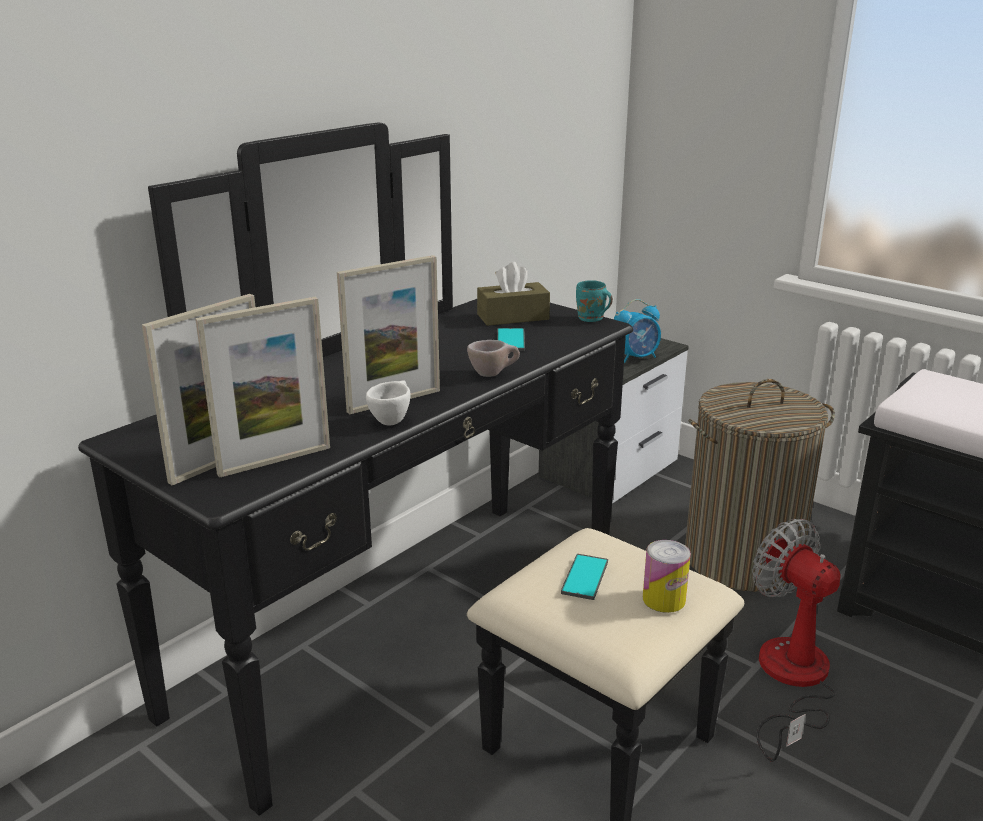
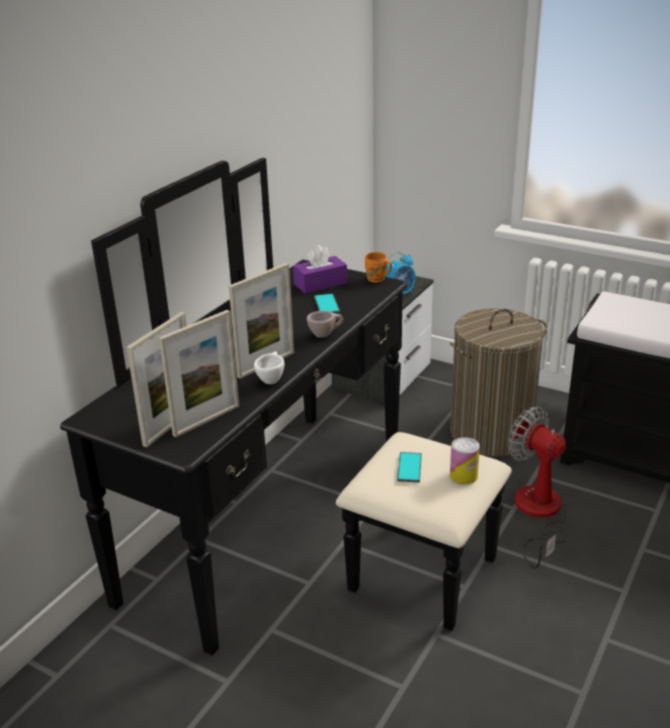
camera: 10 degrees left, 5 degrees up
brown tissue box [477,262,550,326] -> purple tissue box [293,245,347,293]
turquoise mug [576,280,613,322] -> orange mug [365,252,392,283]

